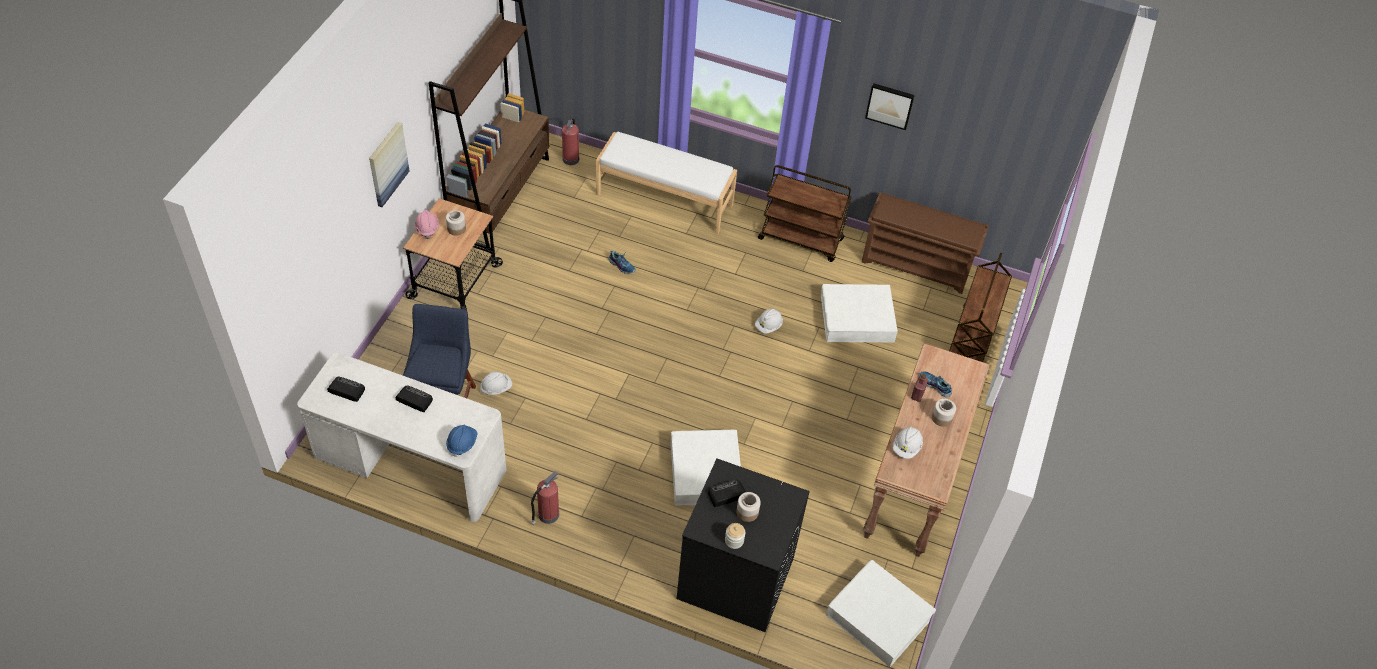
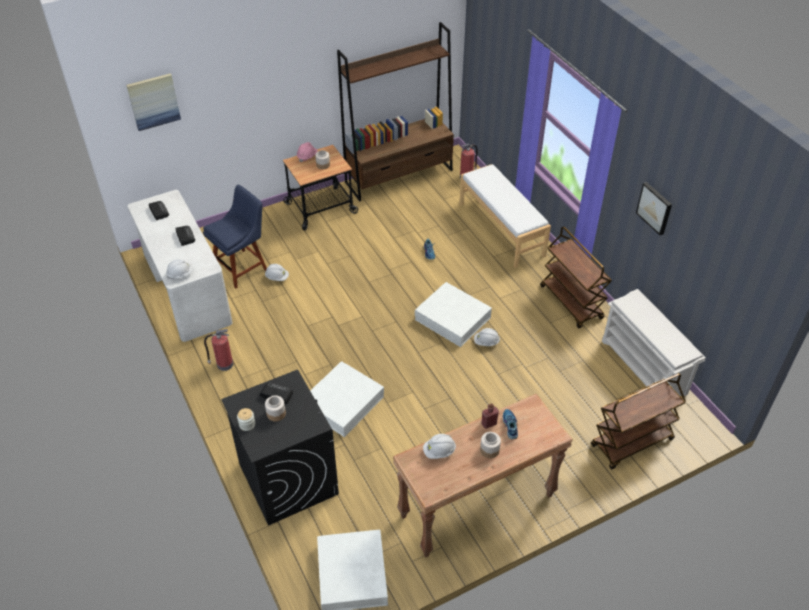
camera: 45 degrees right, 5 degrees down
picture [369,122,409,207] -> picture moved to [127,74,181,131]
blue hard hat [446,425,478,457] -> white hard hat [166,259,194,279]
white storage box [821,284,898,342] -> white storage box moved to [415,282,492,347]
brown shoe rack [862,192,989,294] -> white shoe rack [602,289,706,396]

